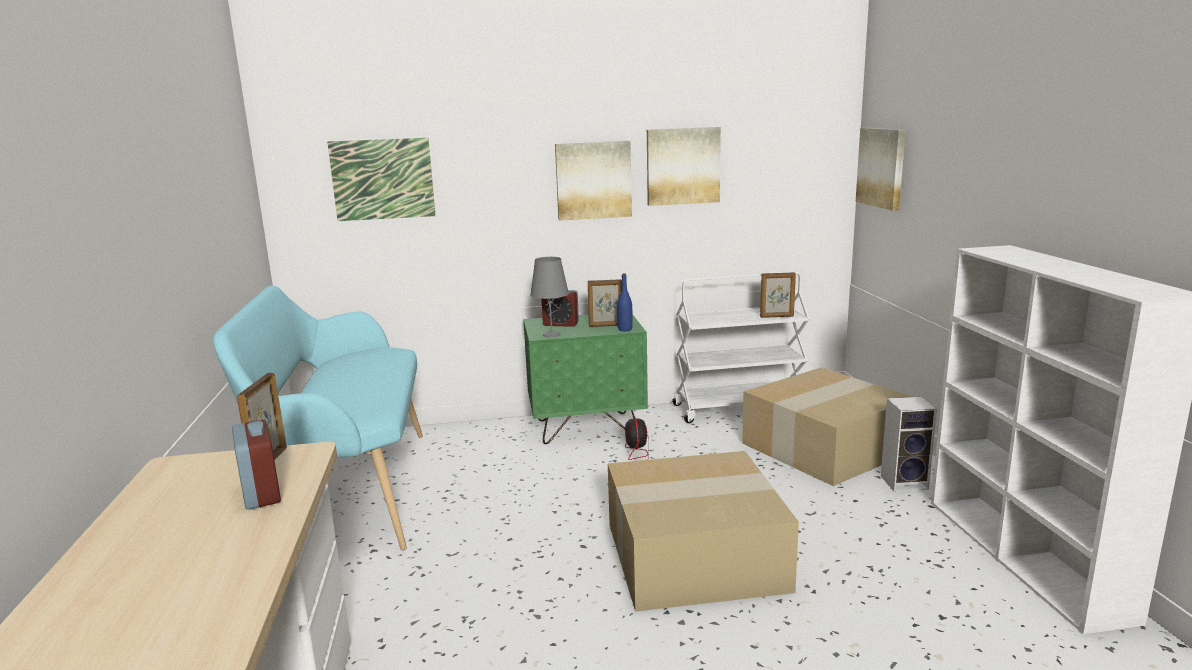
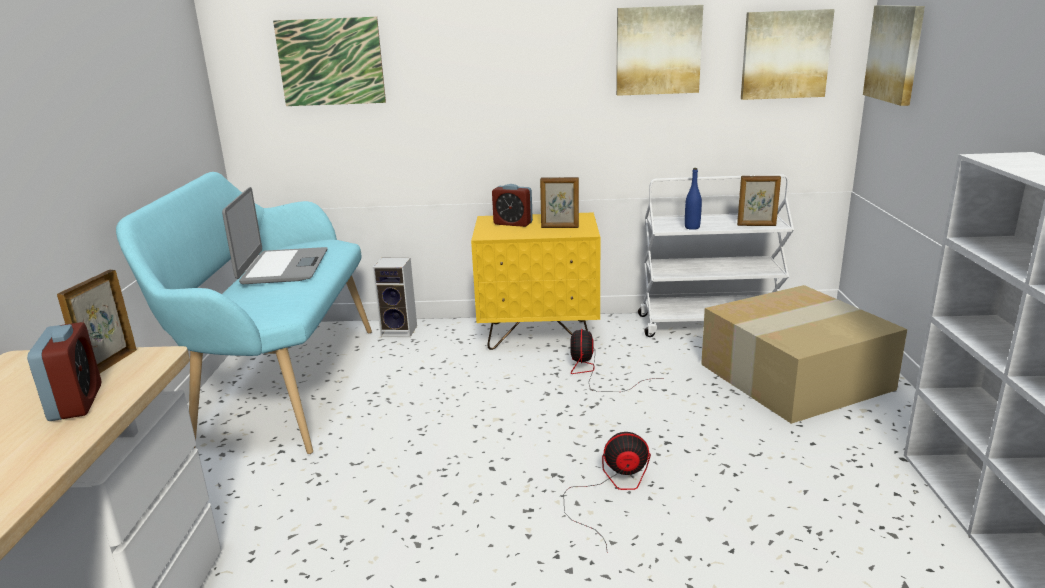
camera: 10 degrees right, 5 degrees up
green nightstand [523,314,648,444] -> yellow nightstand [471,212,600,350]
grey table lamp [530,257,569,337] -> none
picture [555,141,632,221] -> picture moved to [741,9,835,100]
cardboard box [608,451,799,612] -> fan [563,432,651,549]
blue bottle [617,274,633,331] -> blue bottle moved to [685,168,702,230]
speaker [881,397,937,492] -> speaker moved to [372,258,417,337]
none -> laptop [222,187,328,284]

